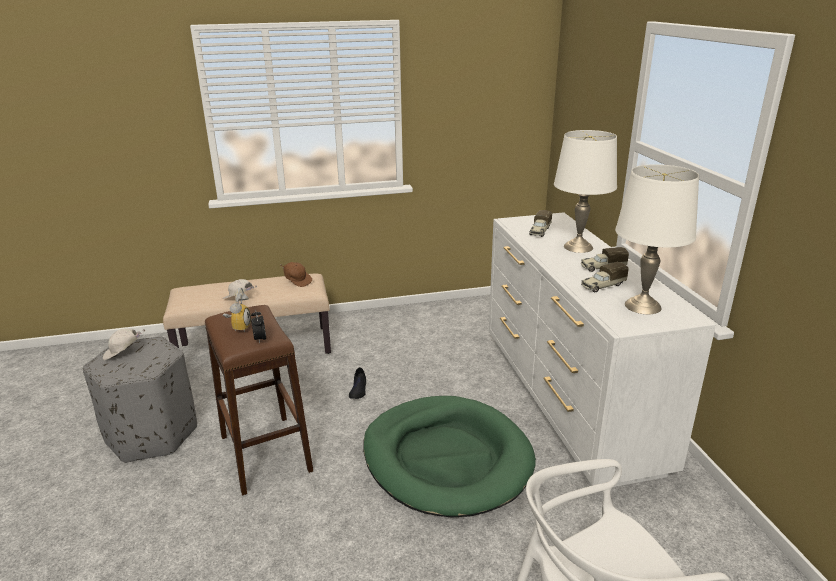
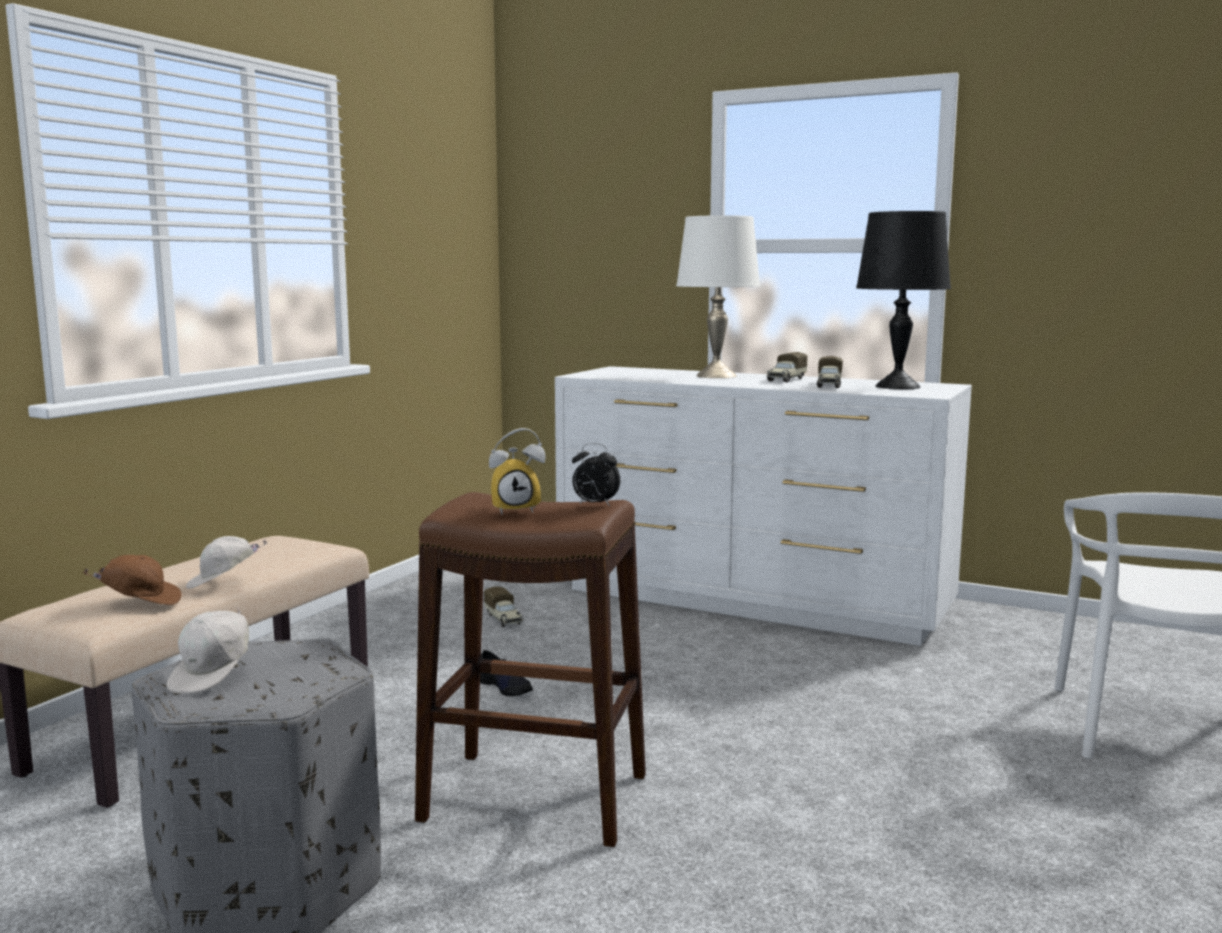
camera: 50 degrees left, 15 degrees down
alarm clock [223,288,251,332] -> alarm clock turned 120 degrees clockwise [489,428,546,515]
brown cap [280,262,312,287] -> brown cap moved to [83,555,182,605]
green dog bed [363,396,536,518] -> none
toy truck [529,210,552,237] -> toy truck moved to [484,586,523,627]
white table lamp [615,164,699,314] -> black table lamp [856,211,951,389]

